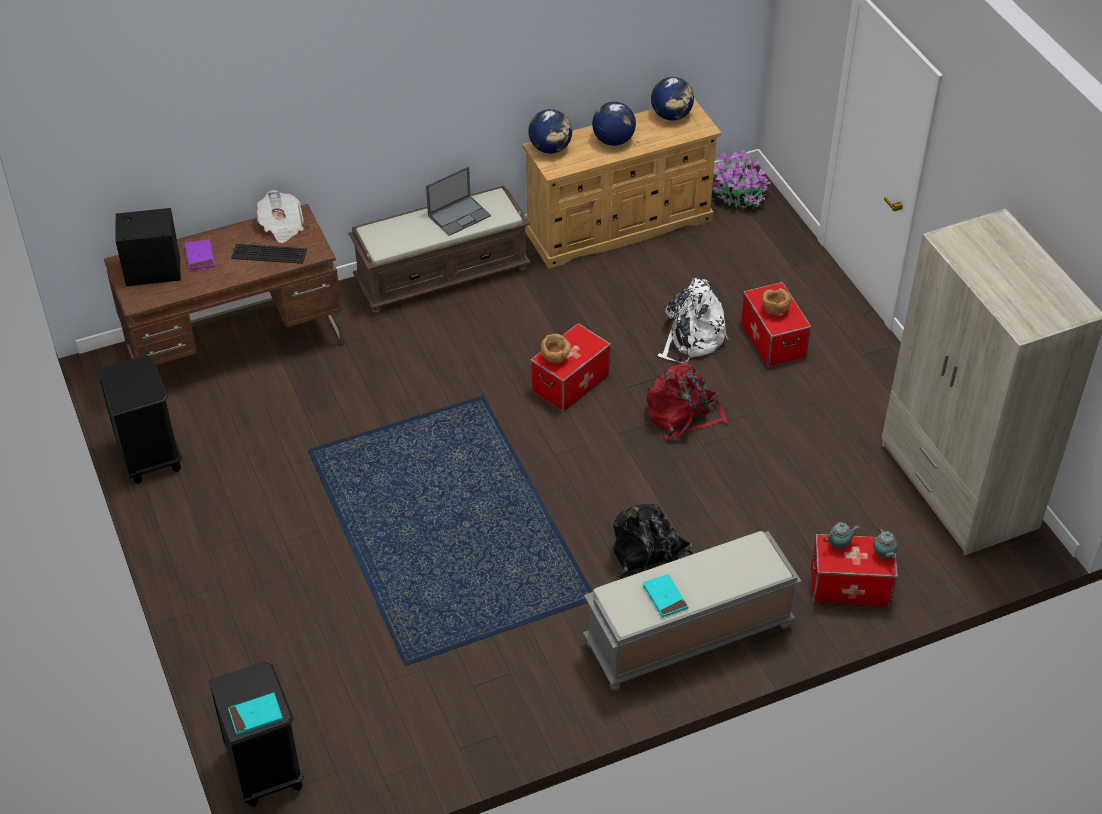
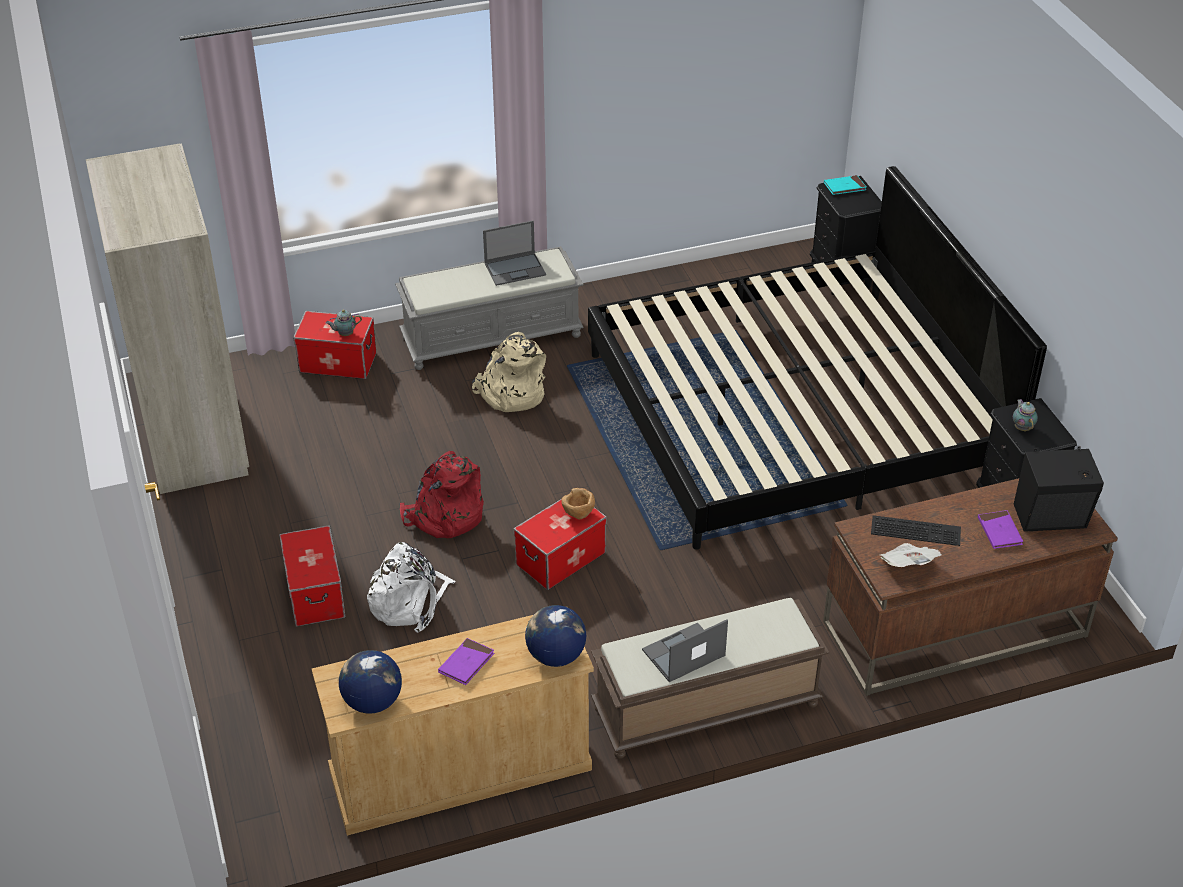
camera: 175 degrees left, 5 degrees down
globe [592,102,636,146] -> purple book [438,638,494,685]
black backpack [613,504,693,579] -> beige backpack [472,332,546,412]
turquoise book [643,574,688,618] -> laptop [483,221,546,286]
potted plant [713,149,771,209] -> none
brown bowl [762,288,791,315] -> none
teapot [873,526,898,559] -> teapot moved to [1013,399,1038,431]
none -> bed [588,166,1047,550]

